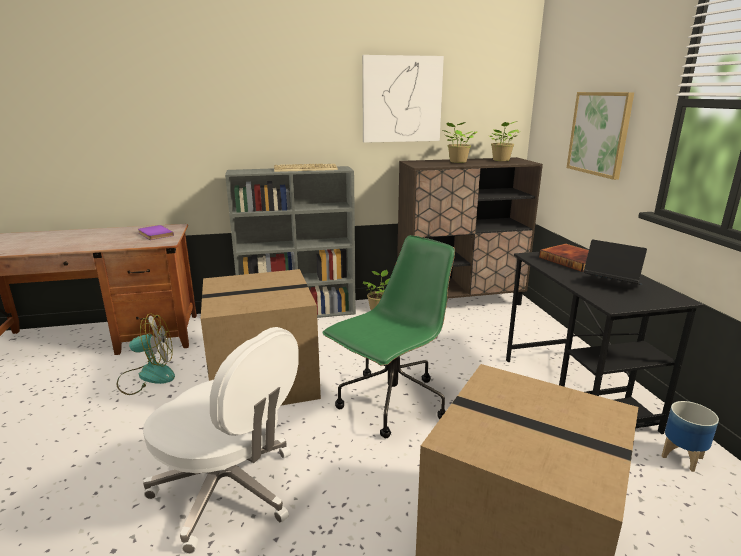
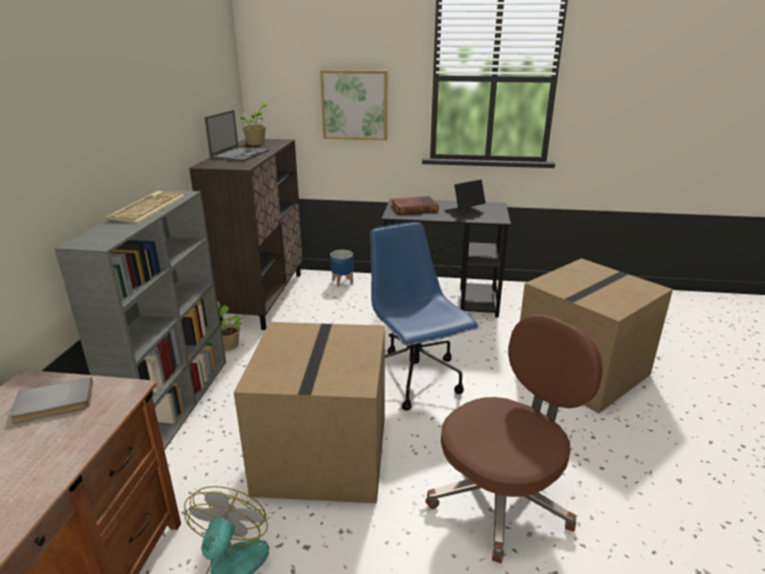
camera: 70 degrees left, 5 degrees up
purple book [138,225,174,240] -> grey book [10,377,93,423]
white office chair [143,327,299,554] -> brown office chair [425,315,603,563]
green office chair [322,235,455,438] -> blue office chair [370,222,479,410]
picture [362,55,444,143] -> none
potted plant [443,122,477,163] -> laptop [204,110,269,161]
planter [662,401,719,472] -> planter moved to [330,250,354,287]

